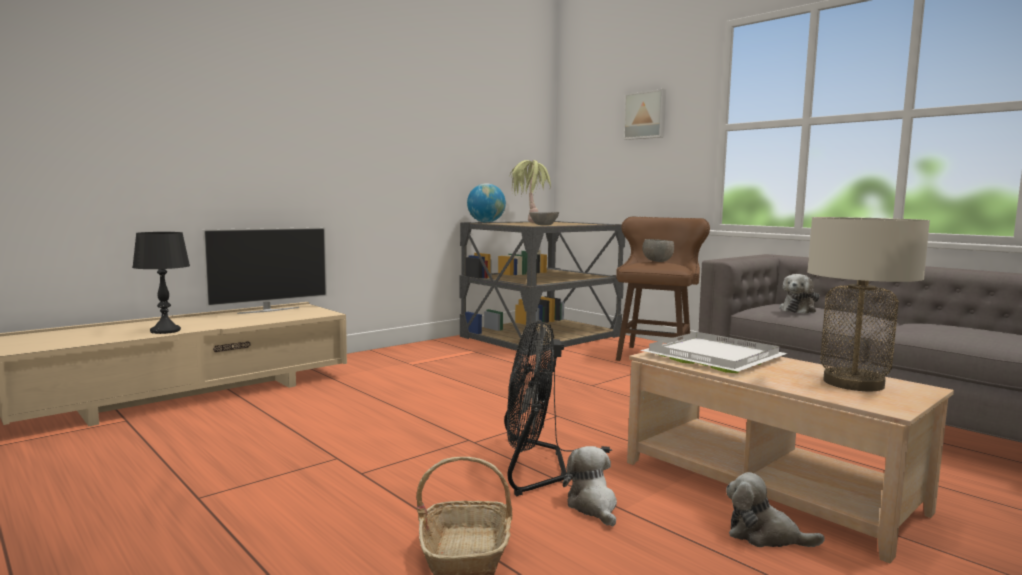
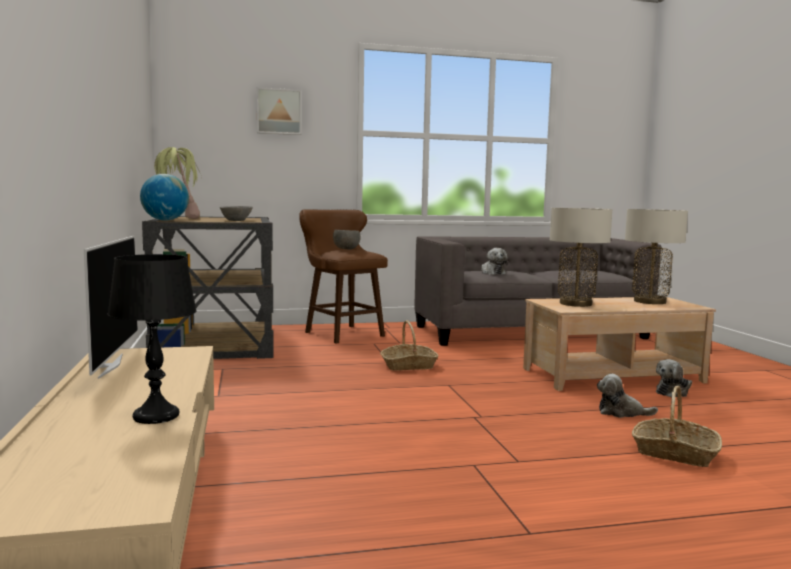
camera: 60 degrees left, 0 degrees up
black fan [504,320,613,496] -> none
white tray [640,332,788,373] -> table lamp [550,208,612,307]
none -> basket [380,320,438,371]

